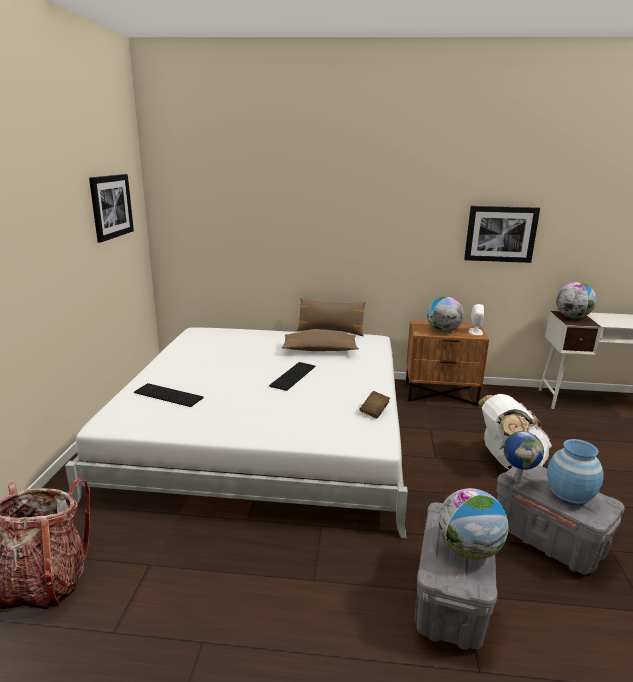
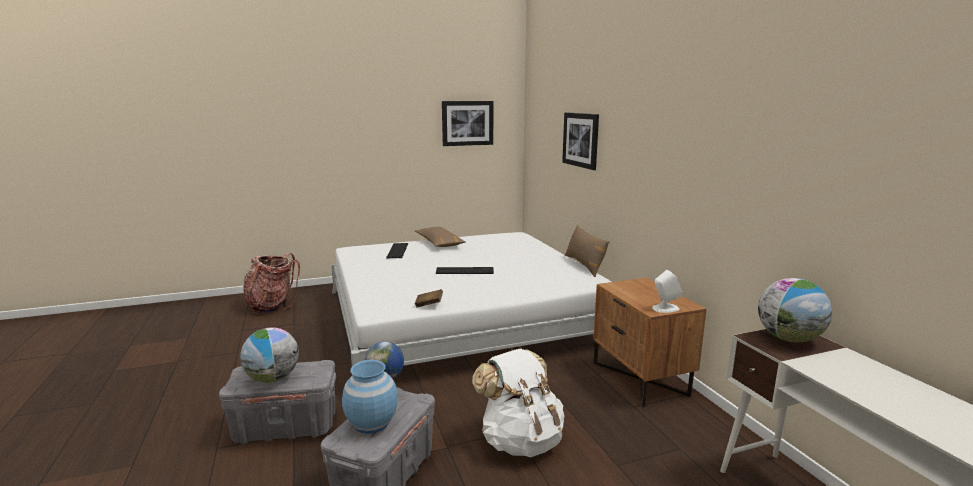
camera: 65 degrees right, 5 degrees down
brown pillow [282,332,359,351] -> brown pillow moved to [415,227,466,247]
globe [427,297,464,332] -> none
picture [464,206,540,263] -> picture moved to [562,112,599,170]

